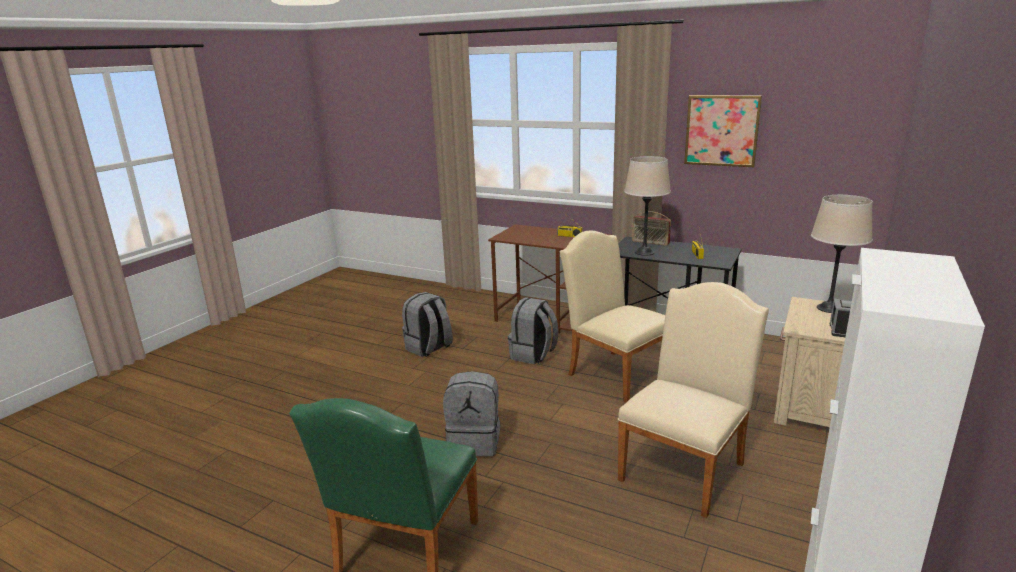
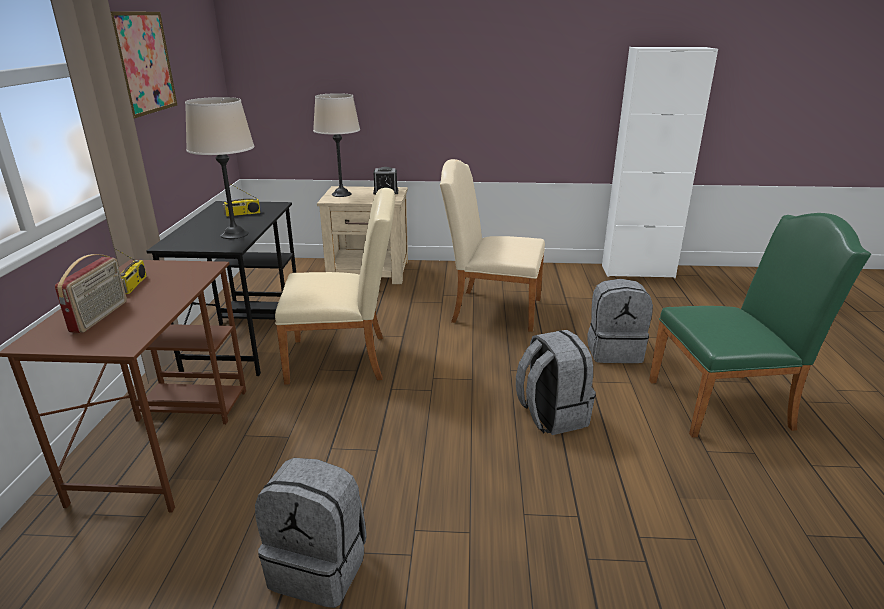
camera: 115 degrees left, 5 degrees up
grey backpack [508,297,559,364] -> grey backpack moved to [587,279,653,363]
beige chair [560,231,665,403] -> beige chair turned 120 degrees counterclockwise [275,188,395,385]
radio [632,211,671,246] -> radio moved to [55,254,127,333]

